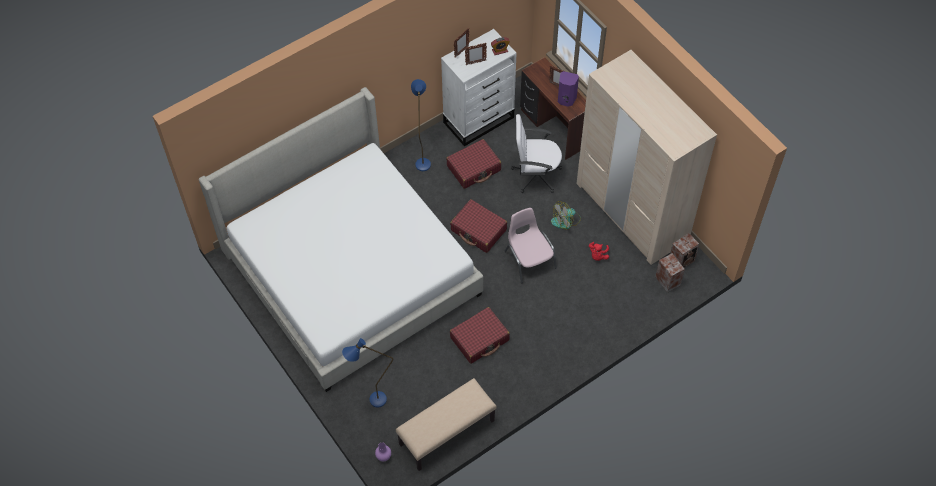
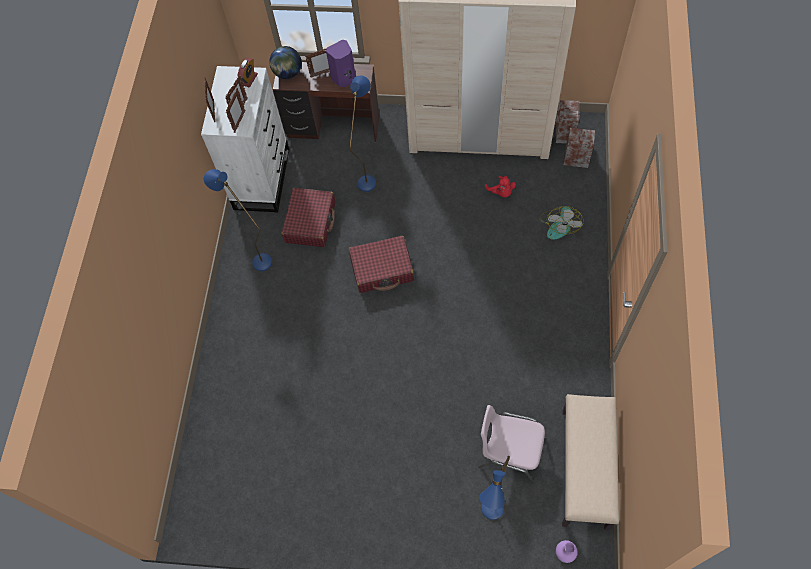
camera: 45 degrees left, 5 degrees up
bed [199,87,483,392] -> none
red suitcase [450,307,510,364] -> none
pink chair [505,208,557,283] -> pink chair moved to [478,405,545,484]
white office chair [511,114,562,193] -> blue floor lamp [350,76,376,192]
fan [551,201,581,229] -> fan moved to [539,206,584,240]
none -> picture frame [226,88,245,133]
none -> globe [269,46,302,79]

